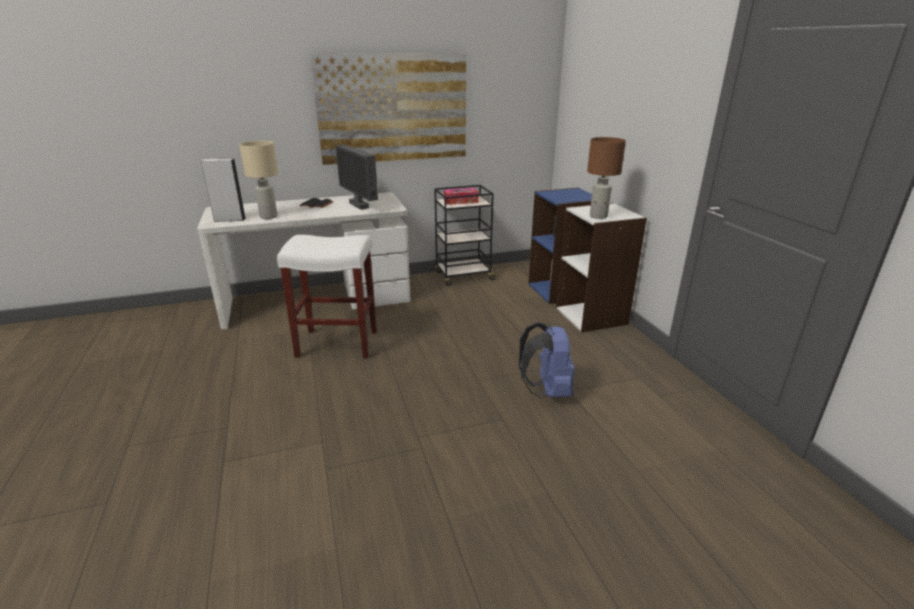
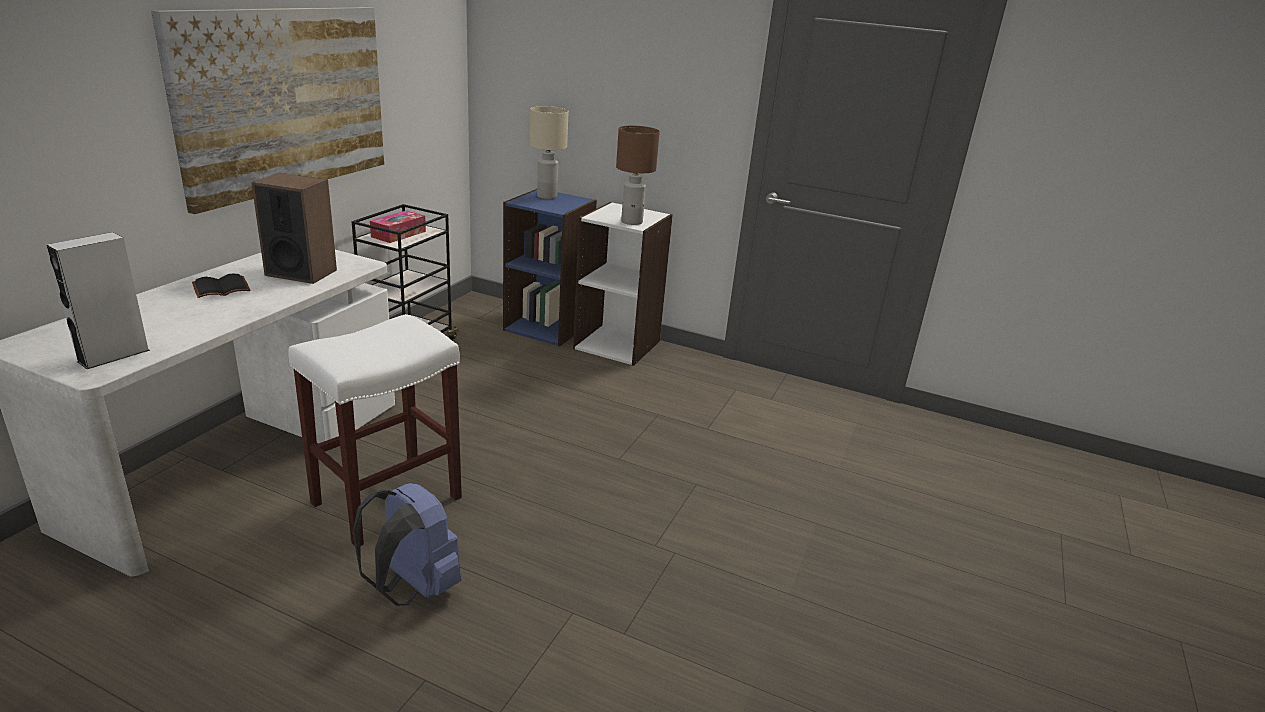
camera: 50 degrees left, 0 degrees up
beige table lamp [239,141,278,219] -> beige table lamp moved to [530,106,569,199]
monitor [335,145,378,210] -> speaker [251,173,337,284]
blue backpack [519,322,575,397] -> blue backpack moved to [353,483,461,606]

